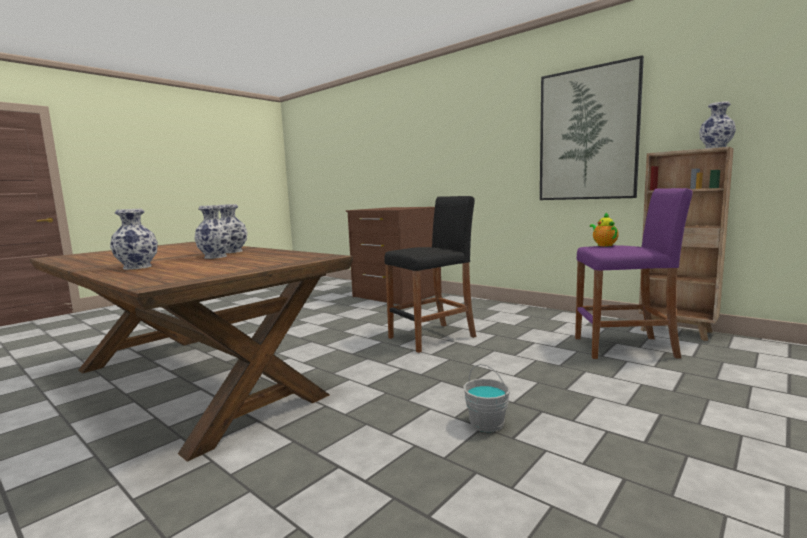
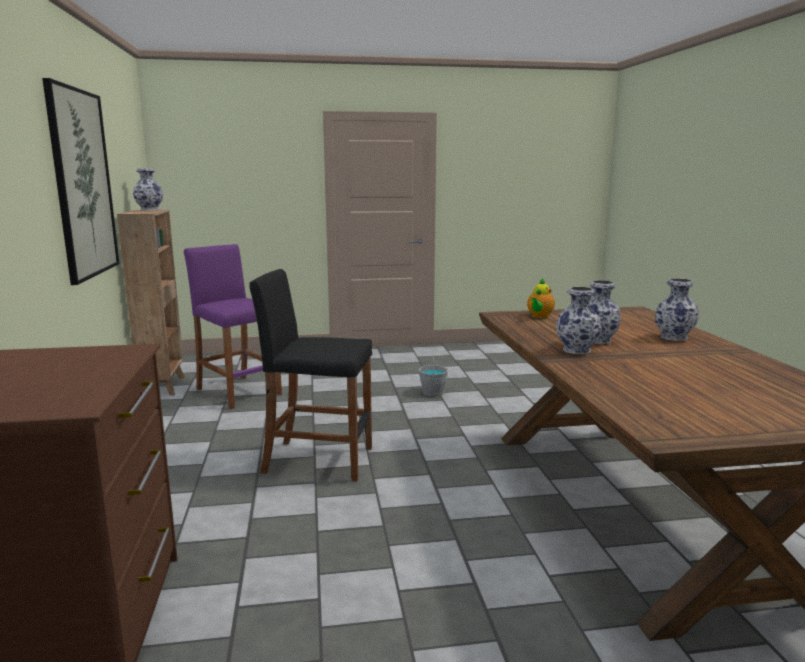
camera: 140 degrees left, 5 degrees up
teapot [590,213,619,246] -> teapot moved to [527,278,555,318]

